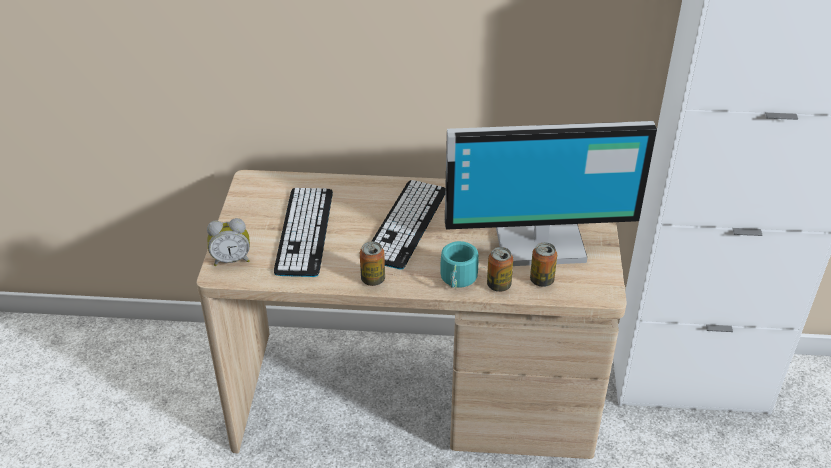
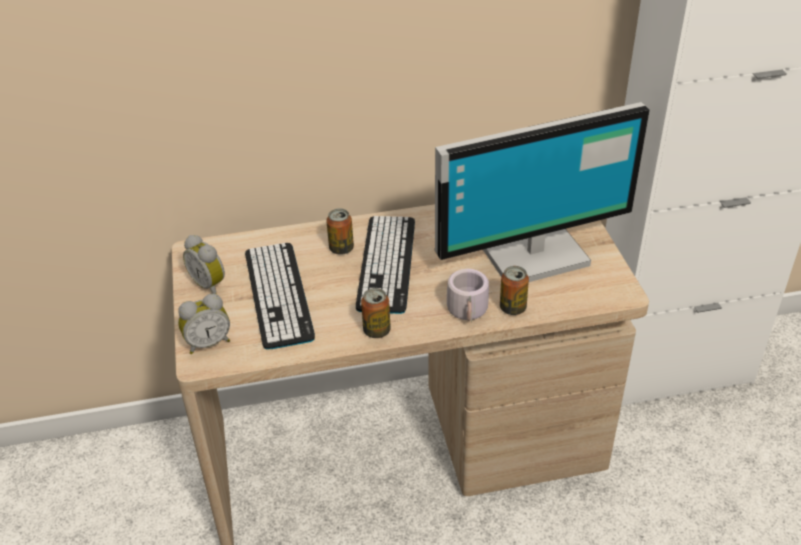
camera: 15 degrees left, 0 degrees up
turquoise mug [440,241,482,289] -> grey mug [447,269,489,322]
can [530,242,557,287] -> can moved to [326,208,354,255]
none -> alarm clock [183,235,225,294]

